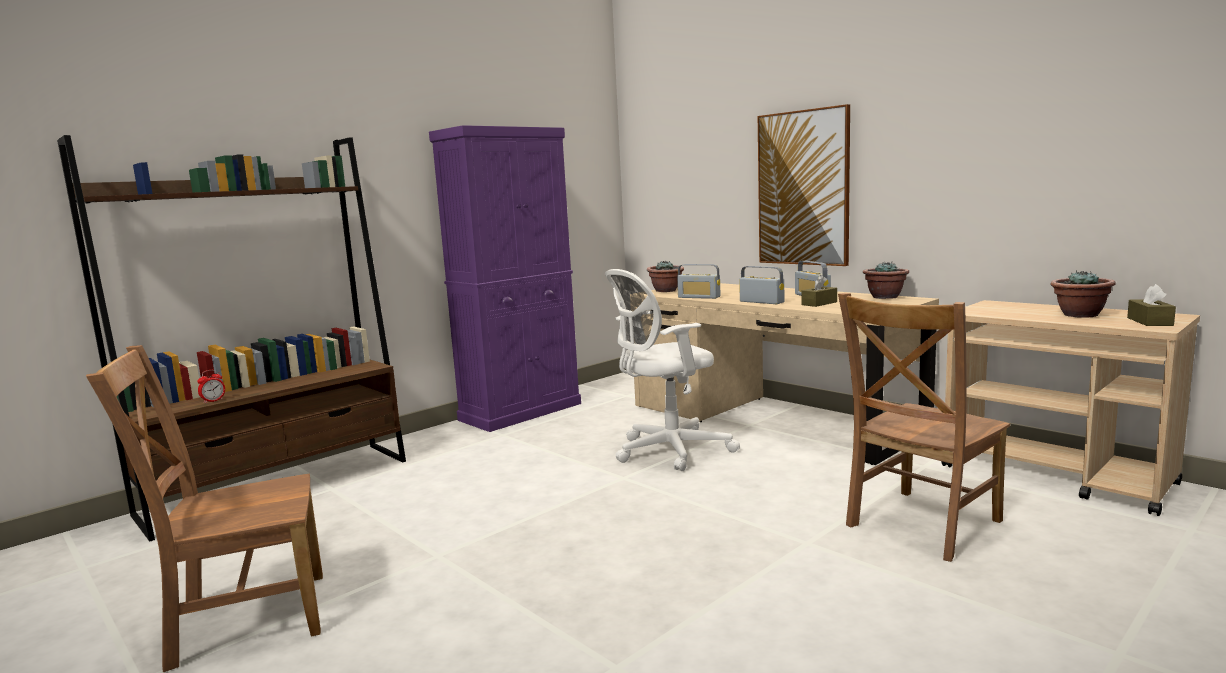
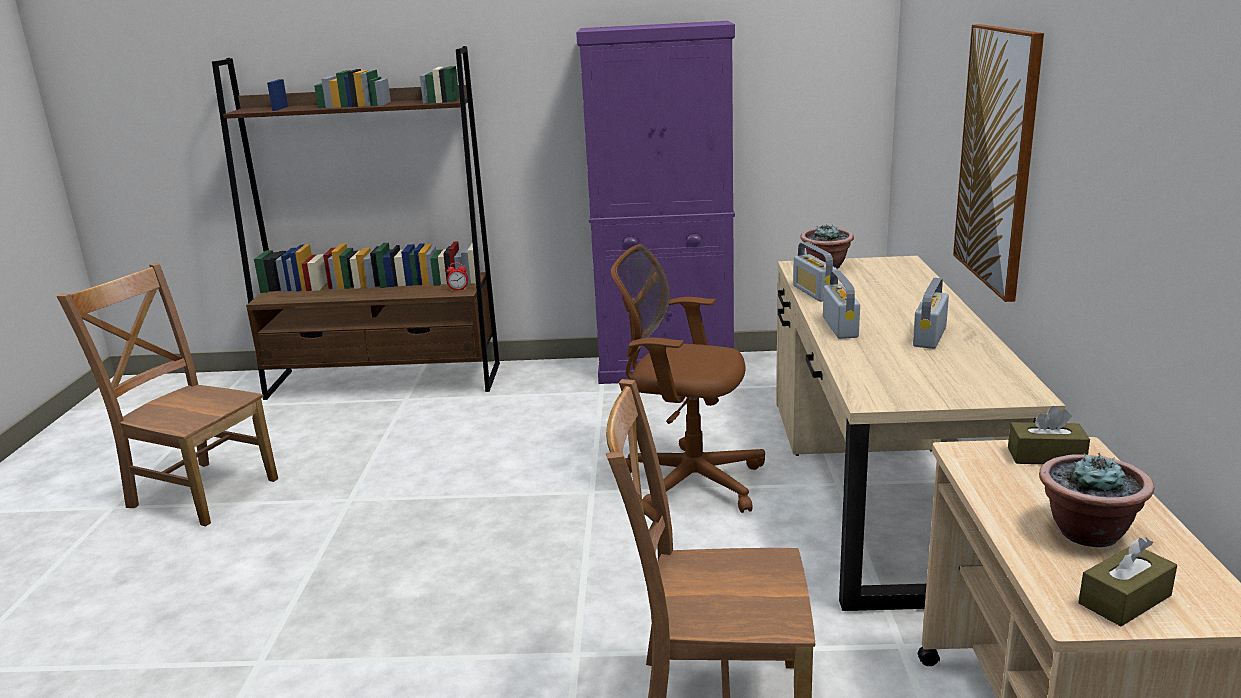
camera: 45 degrees right, 10 degrees up
alarm clock [197,370,225,403] -> alarm clock moved to [446,262,468,291]
white office chair [605,269,740,471] -> brown office chair [611,244,765,513]
brown tissue box [801,275,837,307] -> brown tissue box moved to [1008,406,1090,464]
potted plant [863,261,909,299] -> none

